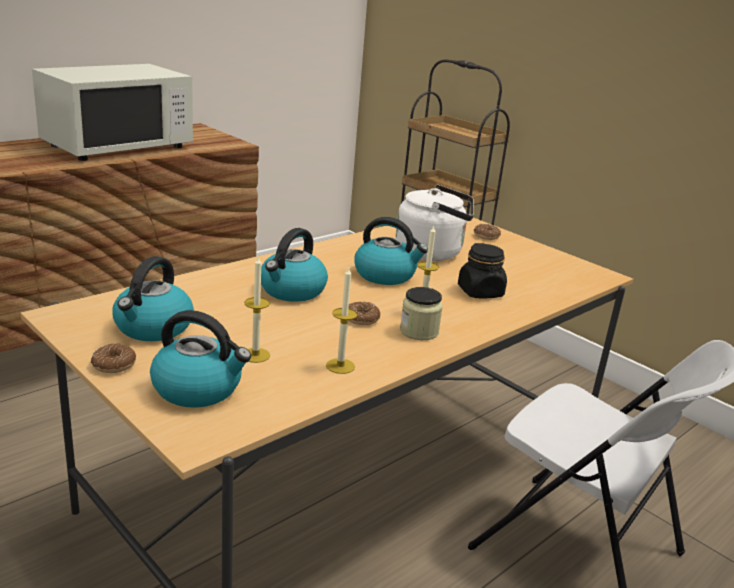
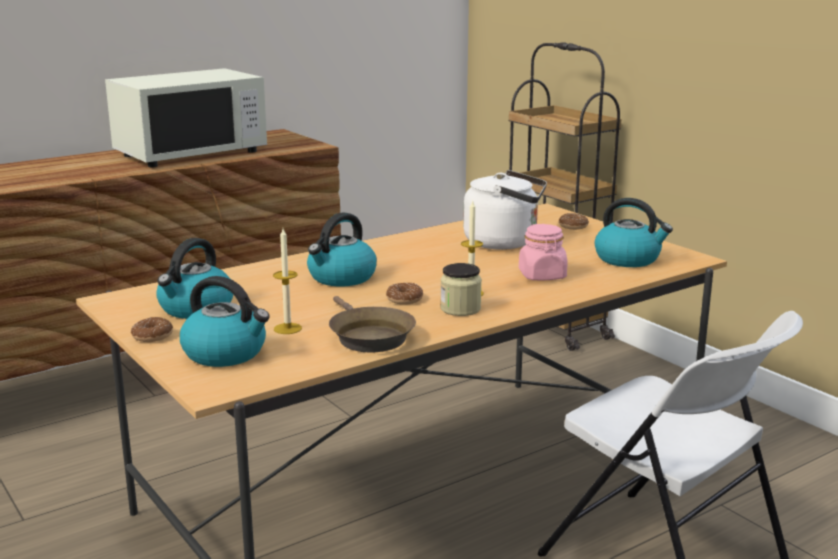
camera: 10 degrees right, 5 degrees down
candle [326,267,358,374] -> brown frying pan [329,296,416,352]
kettle [354,217,428,285] -> kettle moved to [595,198,673,267]
black jar [458,243,507,298] -> pink jar [519,224,568,280]

